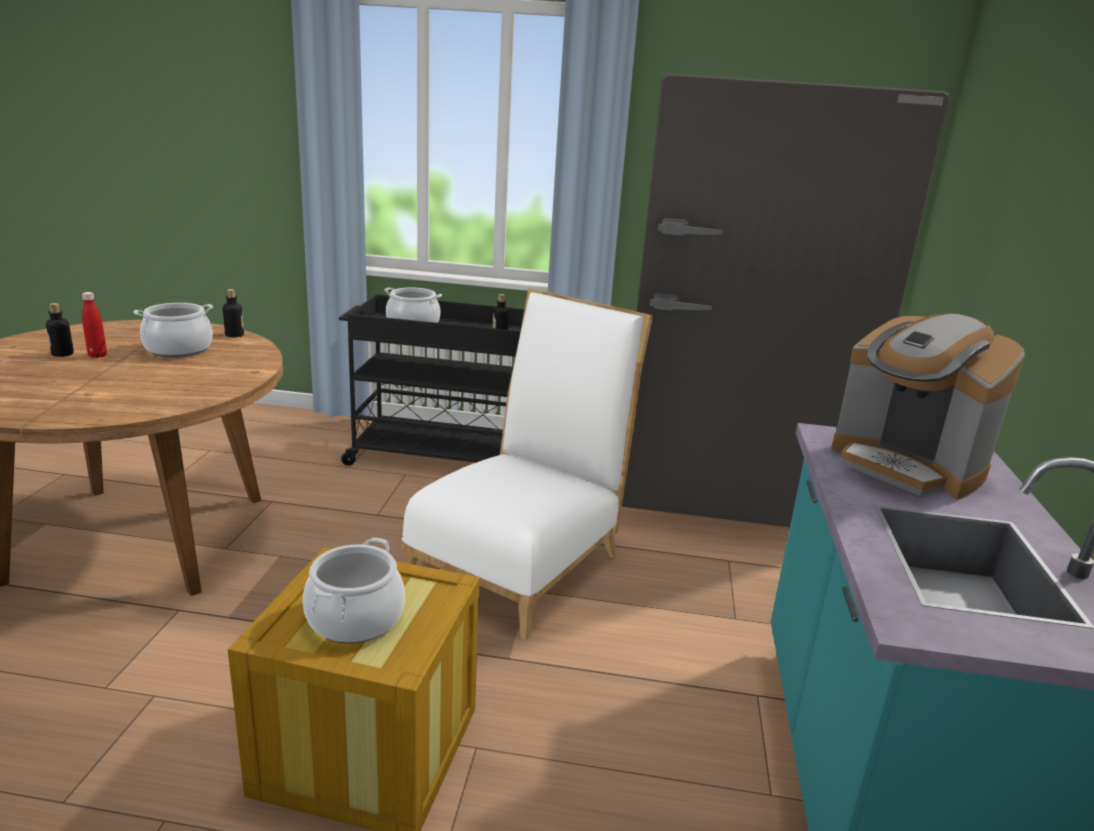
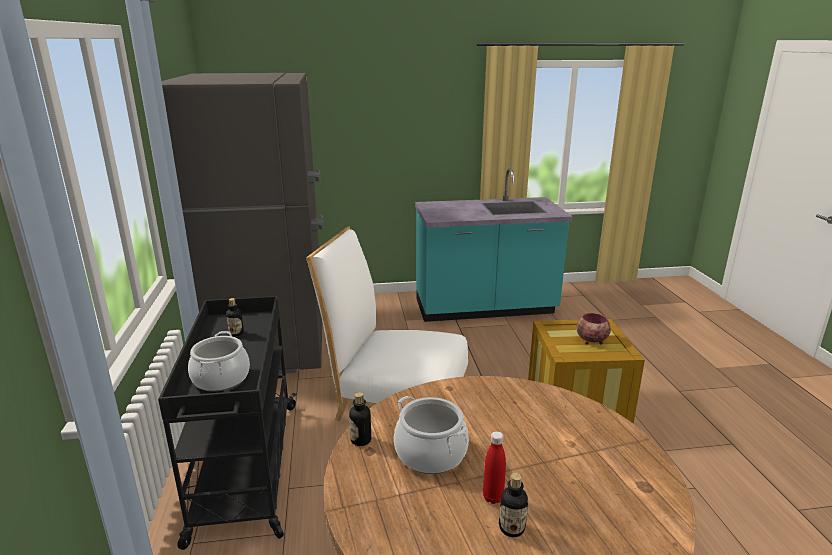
camera: 105 degrees left, 0 degrees up
cooking pot [303,538,405,643] -> bowl [576,313,611,344]
coffee machine [832,313,1025,500] -> none

